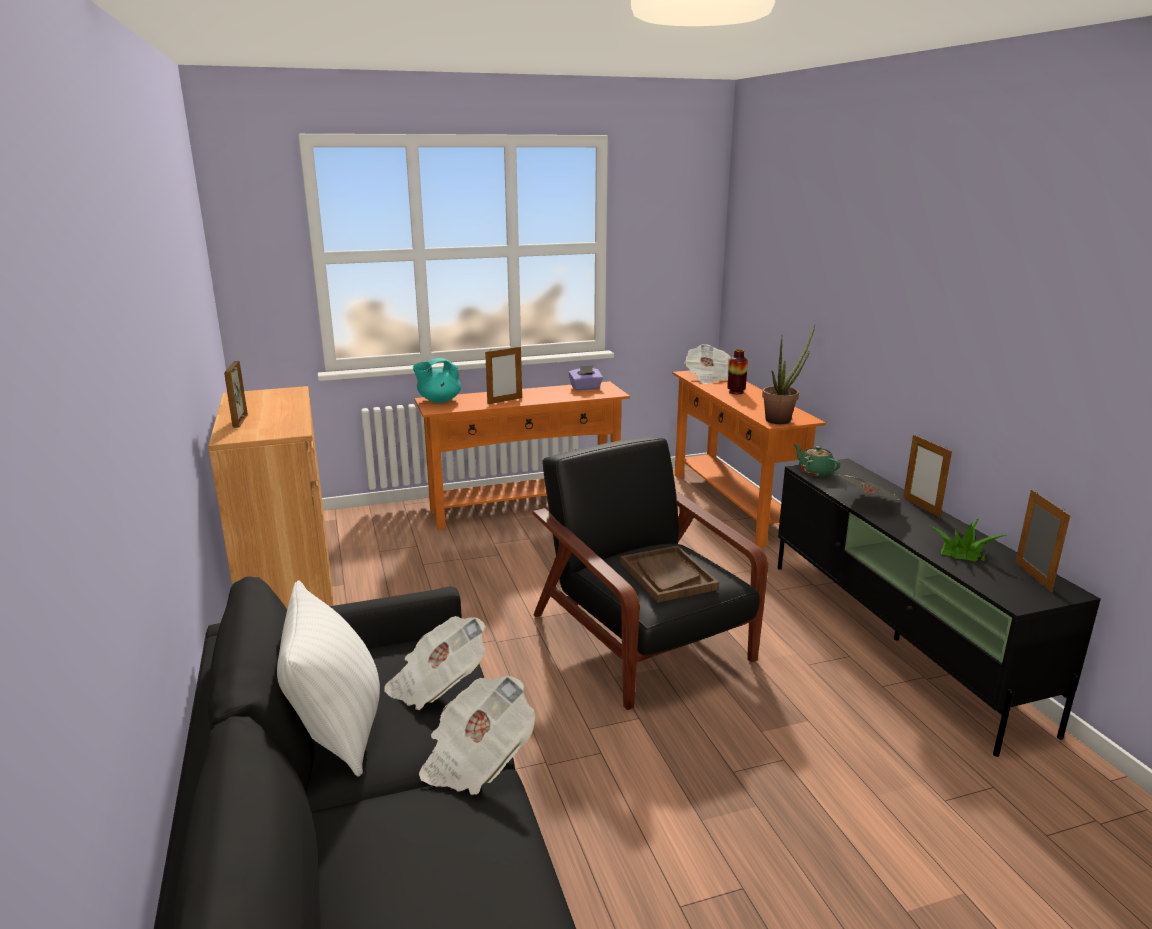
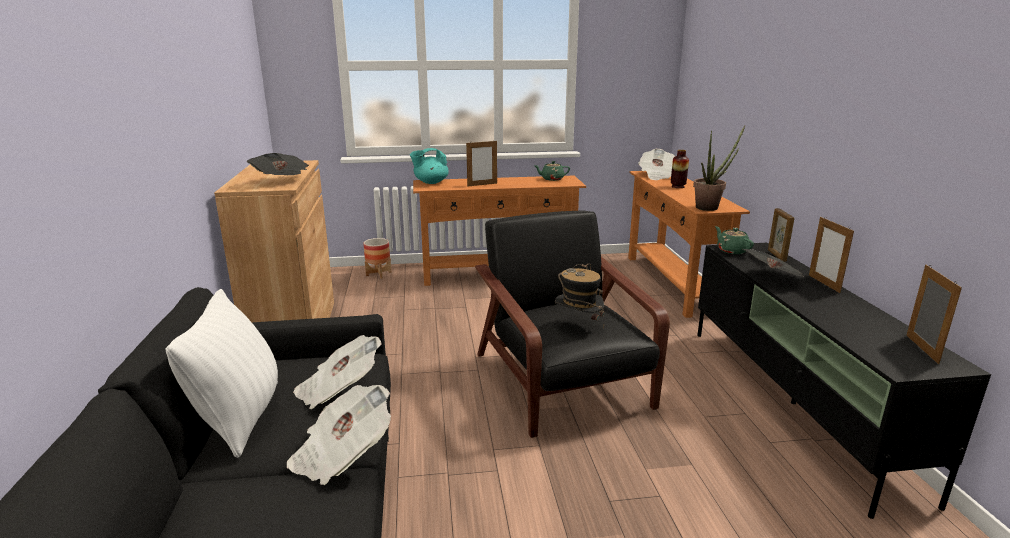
camera: 10 degrees right, 0 degrees up
picture frame [224,361,248,428] -> picture frame moved to [768,208,794,262]
purple tissue box [569,365,603,391] -> green teapot [534,161,570,181]
brown tray [620,545,719,603] -> hat [555,264,605,329]
potted plant [928,518,1006,562] -> none
none -> newspaper [247,153,308,175]
none -> planter [364,238,392,279]

